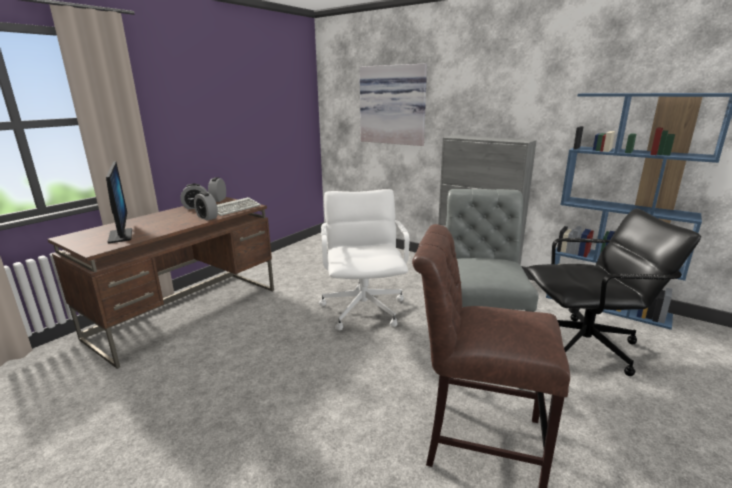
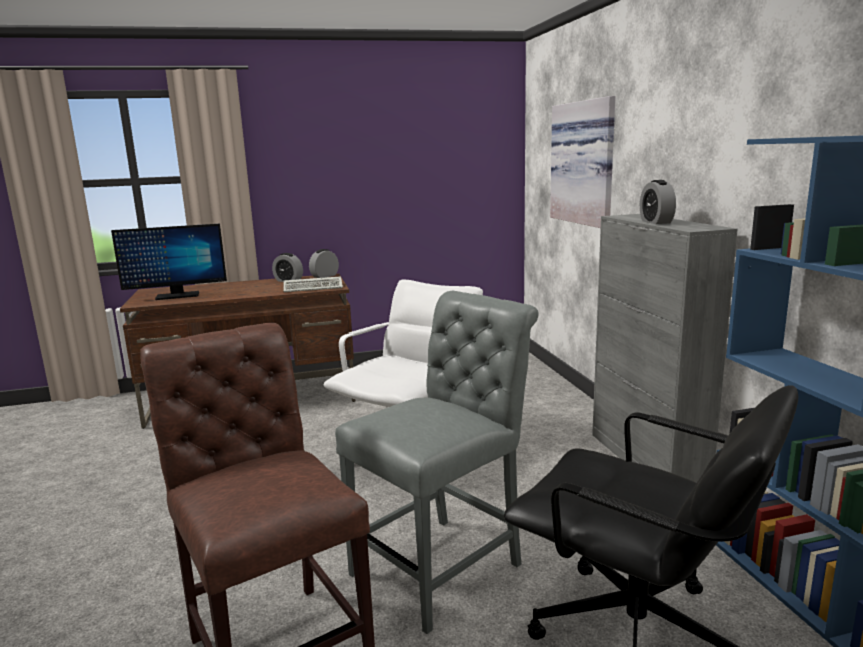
camera: 40 degrees right, 5 degrees down
monitor [106,161,132,243] -> monitor turned 60 degrees clockwise [111,224,227,300]
alarm clock [194,192,218,221] -> alarm clock moved to [640,180,676,224]

